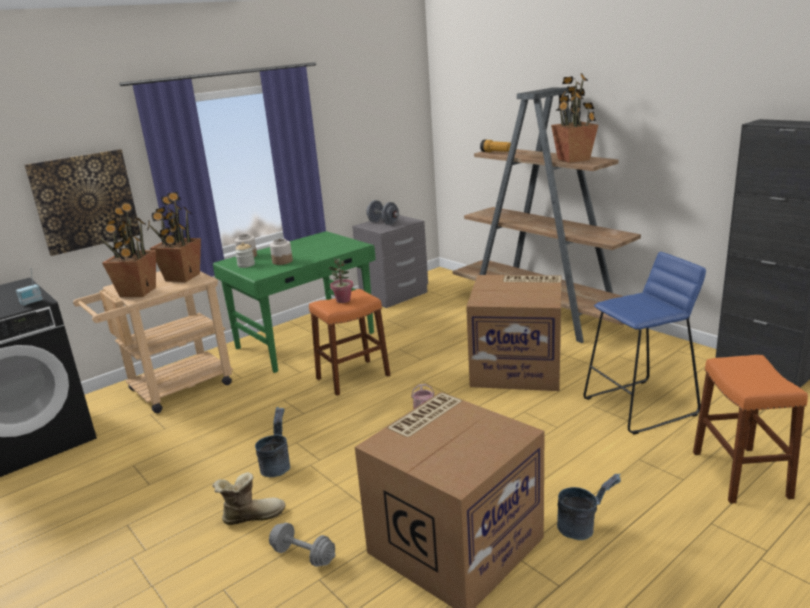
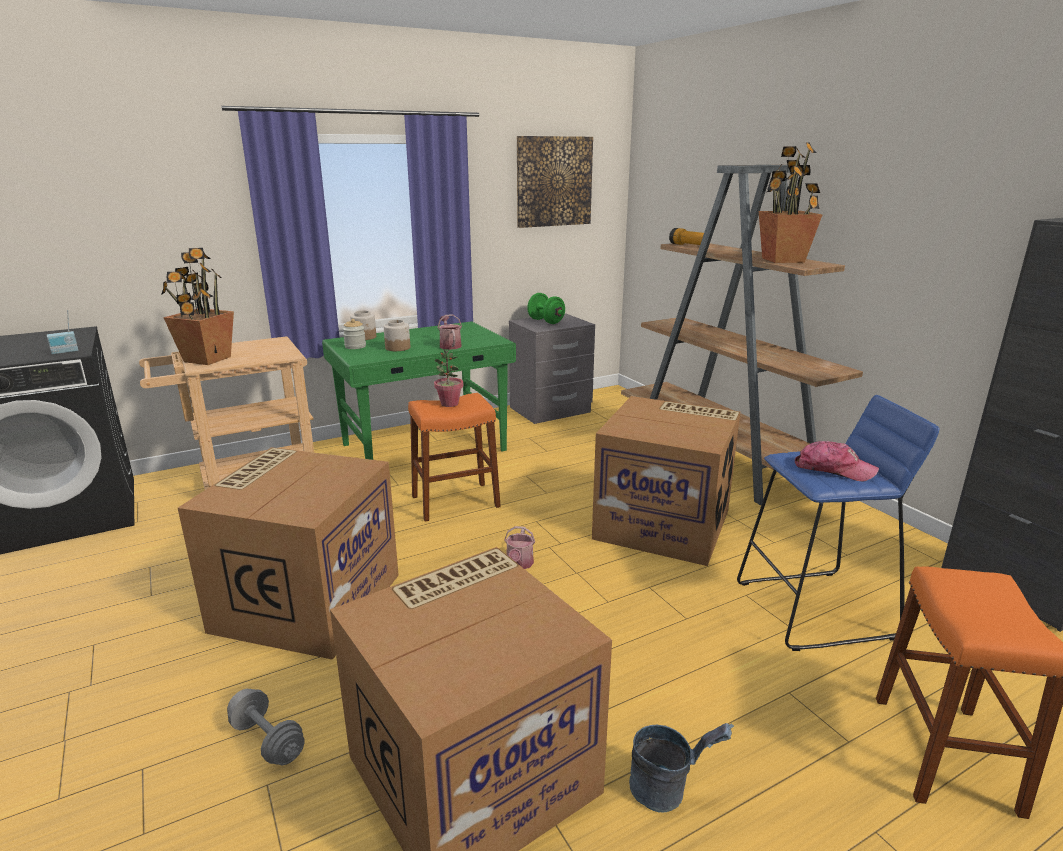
camera: 10 degrees right, 0 degrees up
picture [24,149,140,256] -> picture moved to [517,136,593,228]
potted plant [147,192,201,282] -> none
boot [212,472,286,525] -> none
grey bucket [255,407,290,477] -> cardboard box [178,447,399,660]
grey dumbbell [366,200,400,225] -> green dumbbell [527,293,565,324]
none -> watering can [437,314,462,350]
none -> cap [795,441,879,481]

